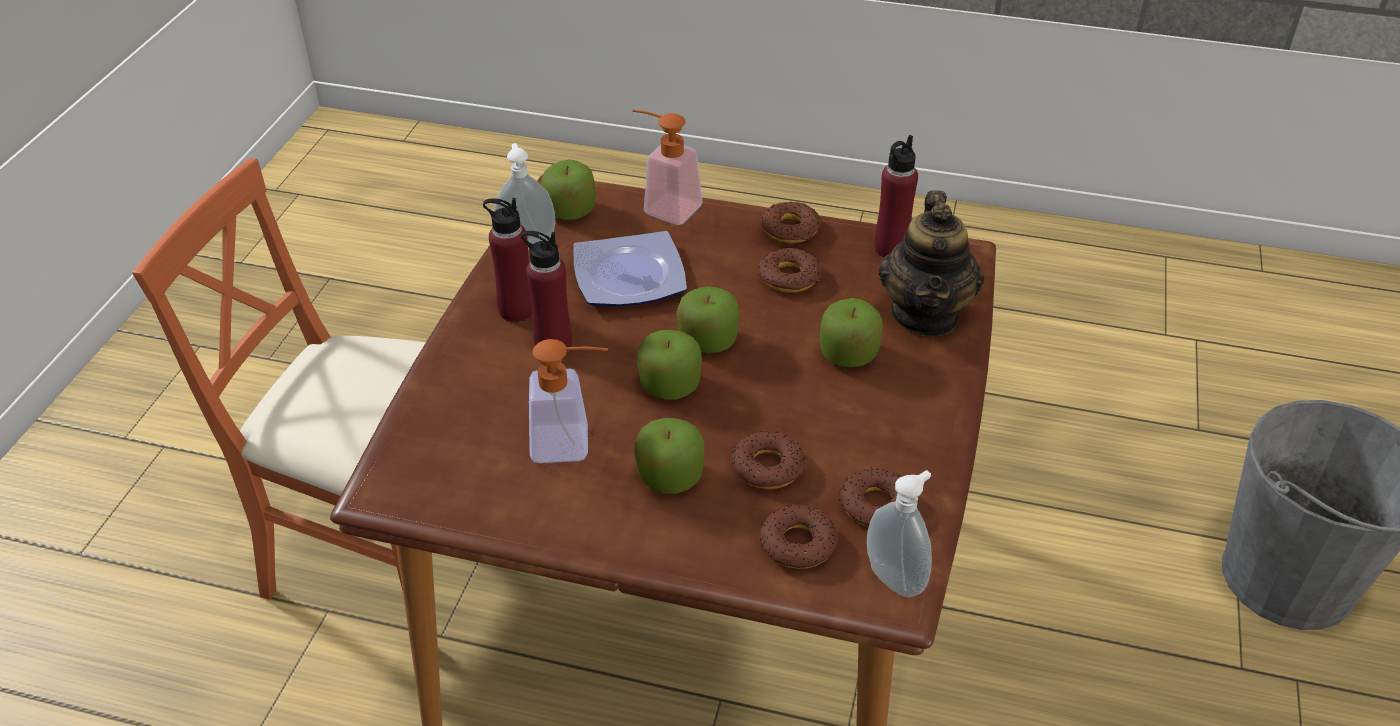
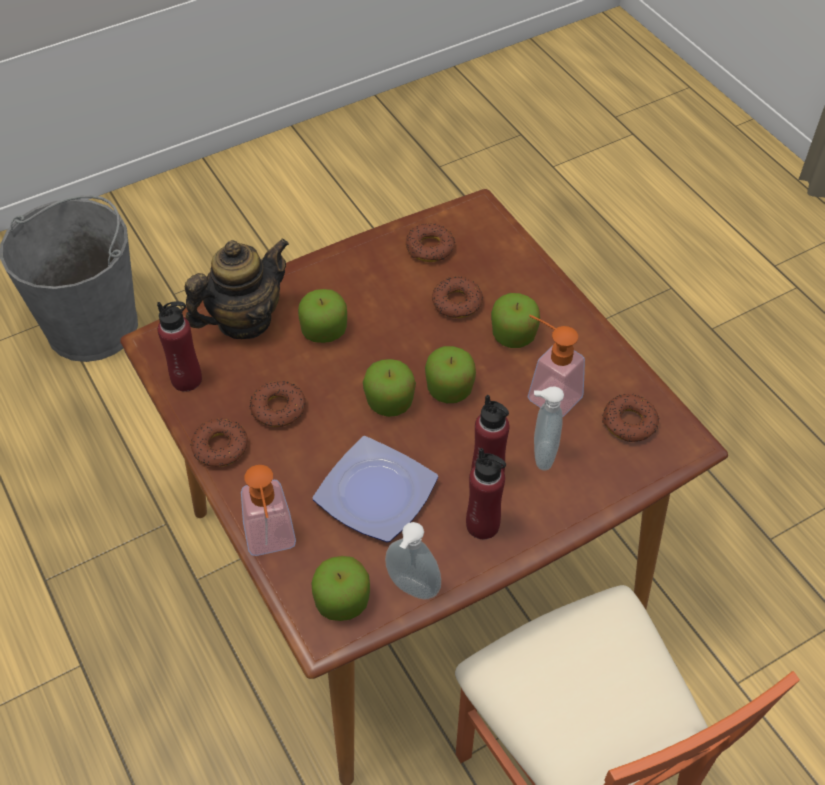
camera: 135 degrees left, 10 degrees up
donut [760,505,838,569] -> donut moved to [602,394,659,442]
soap dispenser [867,470,932,597] -> soap dispenser moved to [534,386,564,470]

